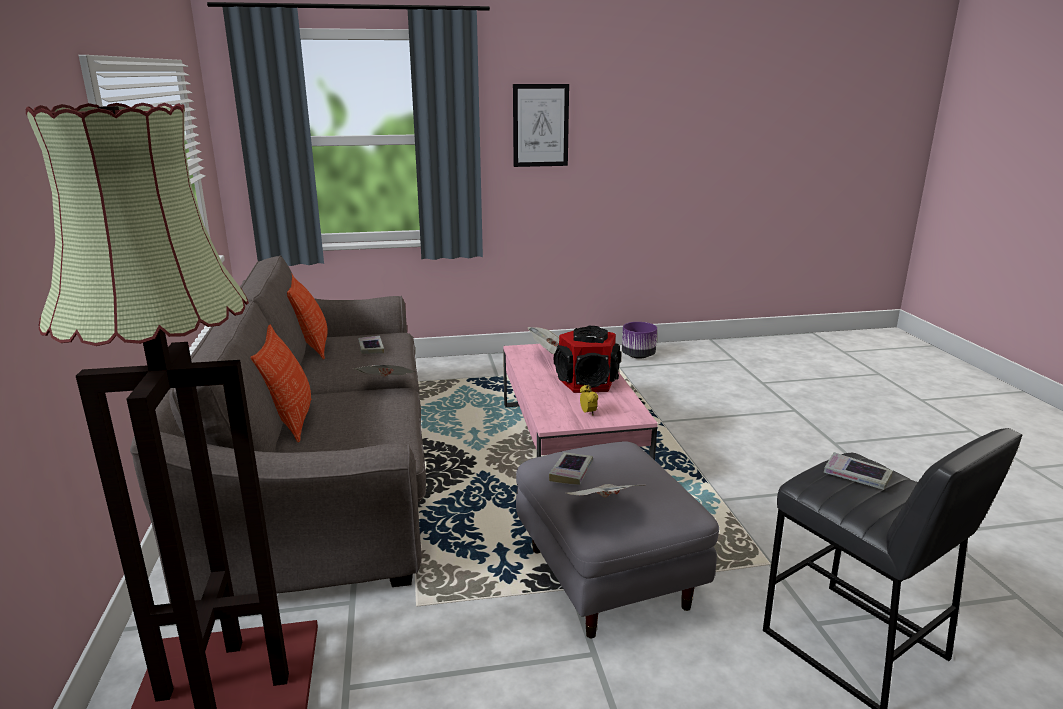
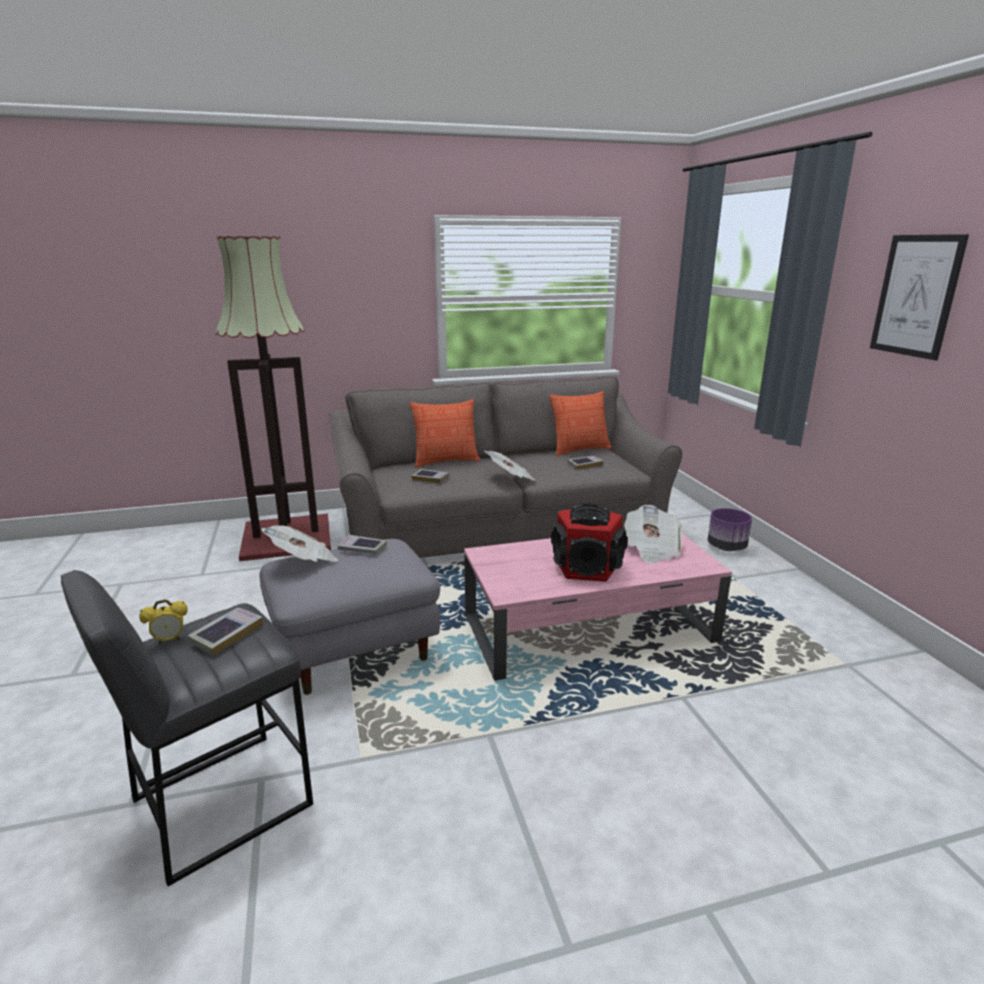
camera: 85 degrees right, 0 degrees up
alarm clock [580,385,598,415] -> alarm clock moved to [139,599,188,644]
purple planter [622,322,657,359] -> purple planter moved to [708,508,752,551]
none -> book [412,469,449,484]

